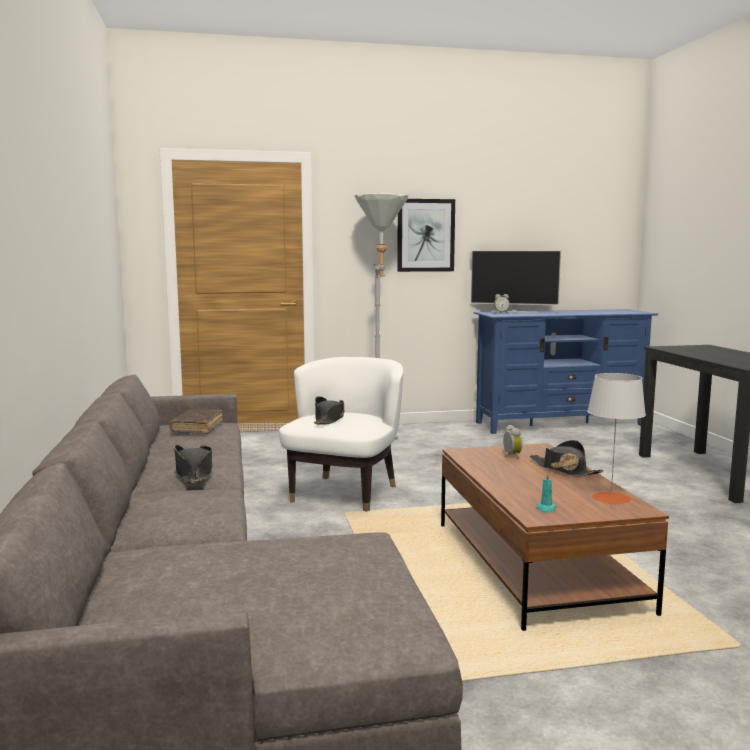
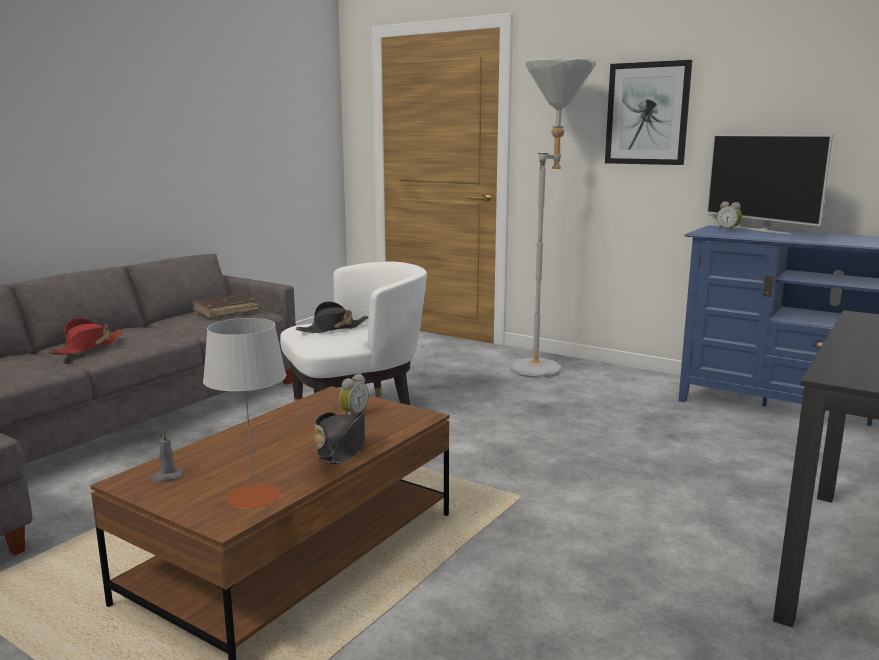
camera: 45 degrees right, 5 degrees up
black hat [174,445,213,483] -> red hat [47,318,124,355]
turquoise candle [537,472,557,513] -> grey candle [150,431,183,482]

